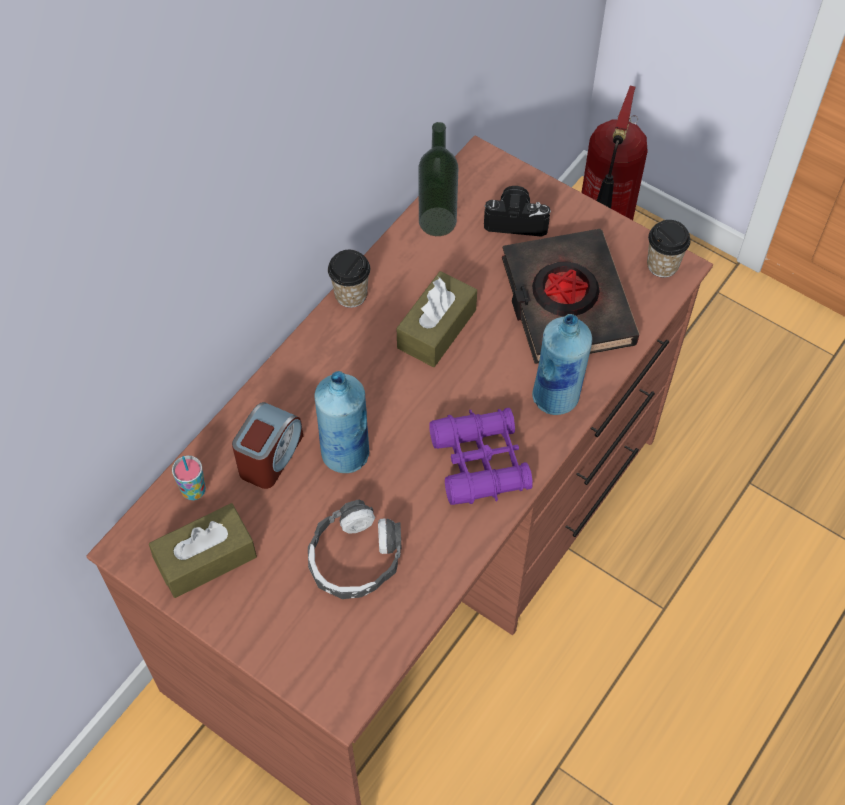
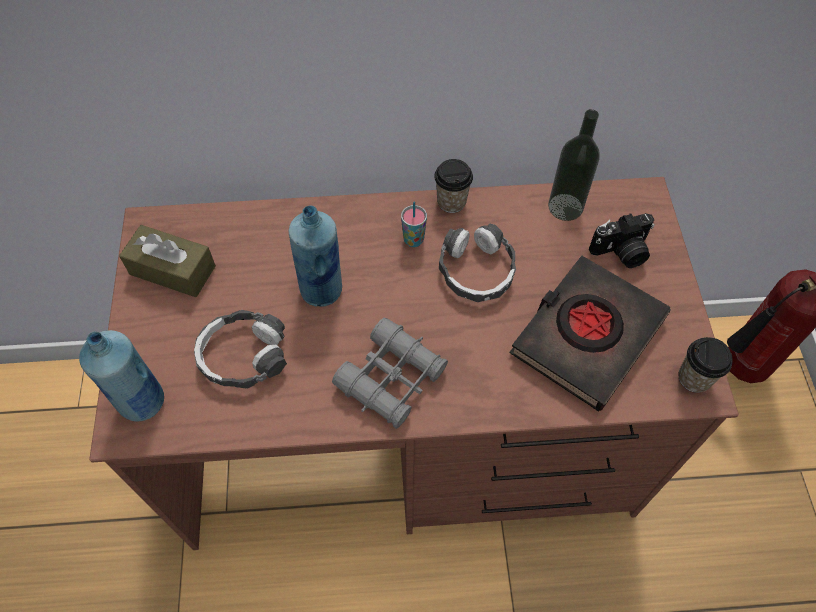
camera: 50 degrees right, 0 degrees up
cup [172,456,206,500] -> cup moved to [401,201,427,247]
alarm clock [232,402,303,489] -> none
brown tissue box [397,271,477,367] -> headphones [439,224,516,302]
purple binoculars [429,408,532,505] -> grey binoculars [332,318,448,429]
camera [484,186,551,237] -> camera turned 105 degrees clockwise [589,213,655,268]
blue bottle [532,314,592,415] -> blue bottle moved to [79,330,164,421]

